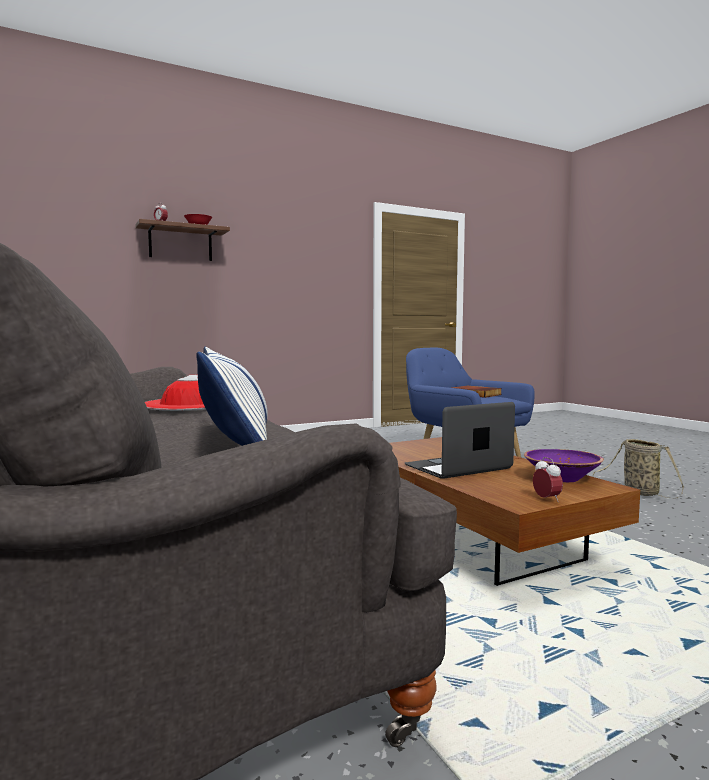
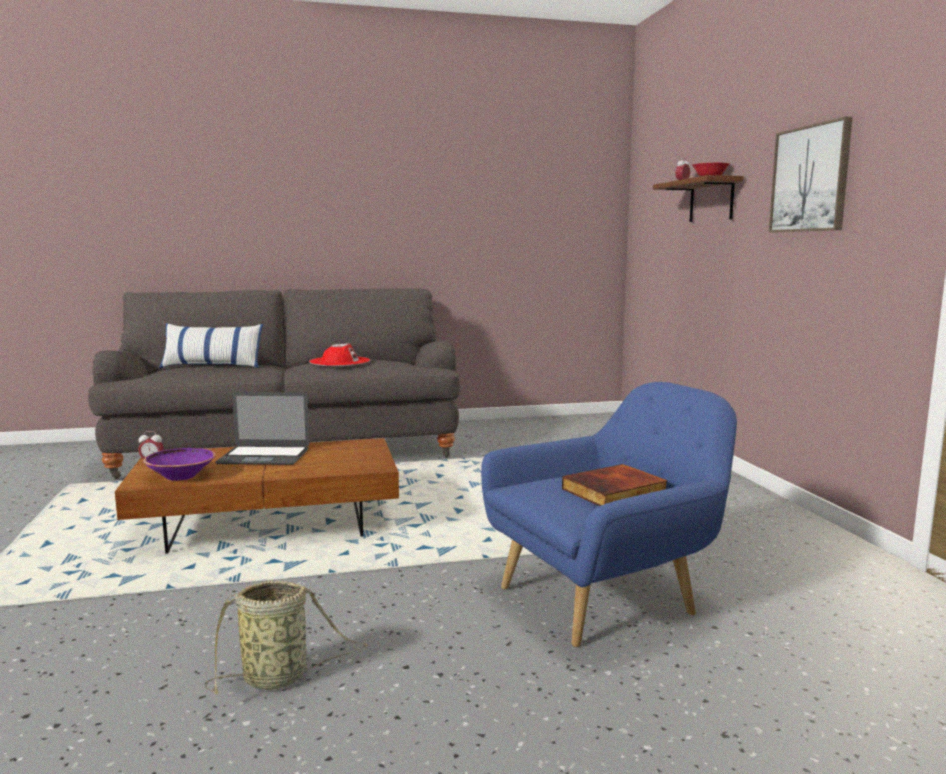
camera: 105 degrees right, 5 degrees up
laptop [405,402,515,479] -> laptop turned 105 degrees clockwise [215,392,309,465]
none -> picture [769,117,853,232]

